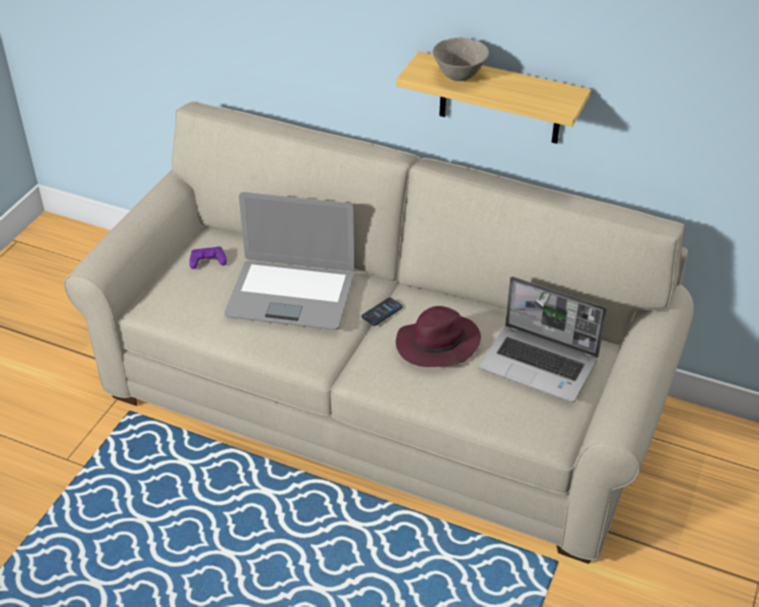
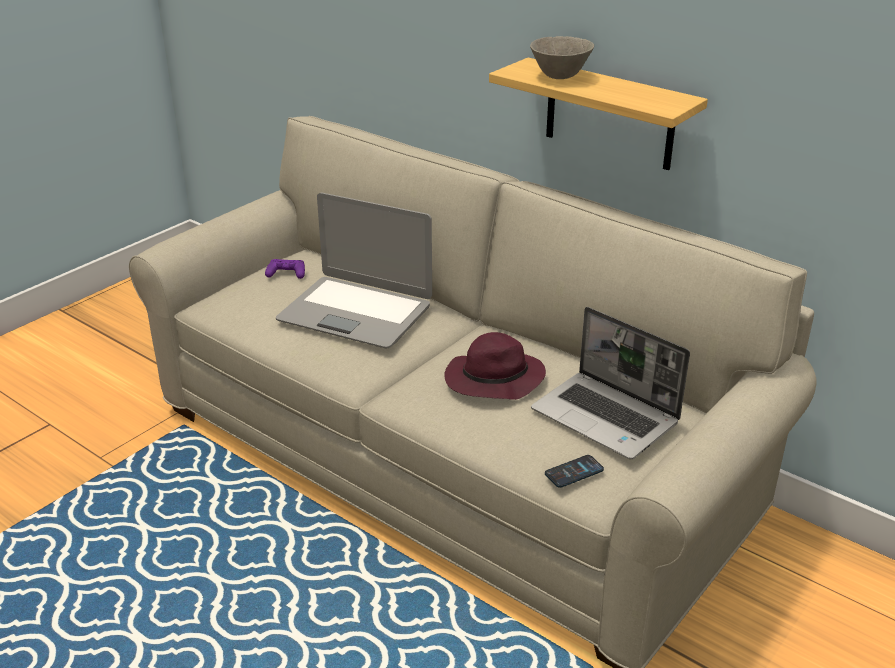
camera: 15 degrees right, 10 degrees down
phone [362,298,402,326] -> phone moved to [545,455,604,488]

